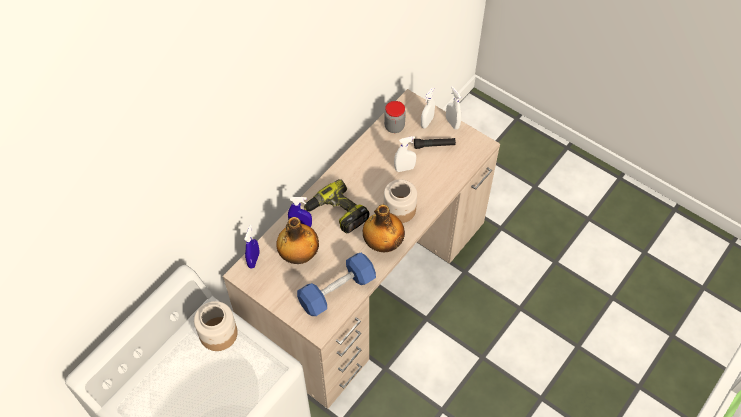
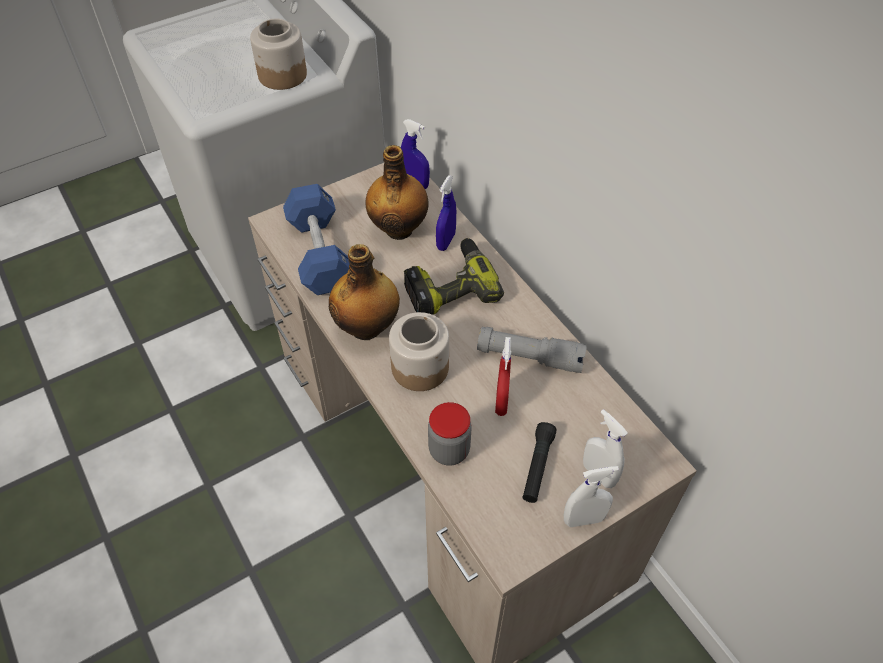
camera: 110 degrees right, 5 degrees down
jar [384,101,406,133] -> jar moved to [428,402,471,466]
white spray bottle [394,136,416,172] -> red spray bottle [495,337,511,416]
none -> grey flashlight [477,327,587,373]

